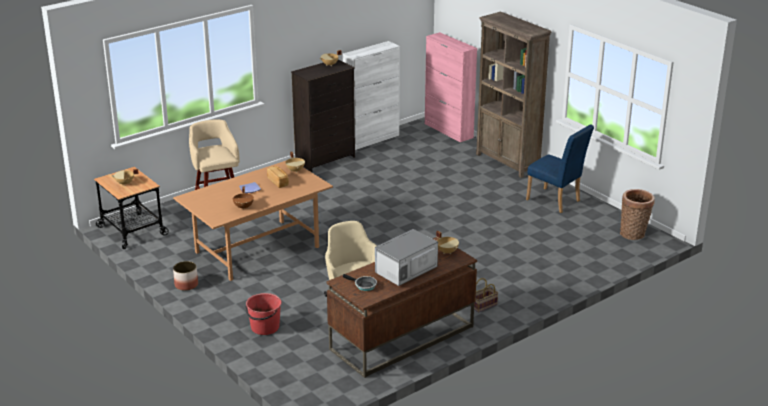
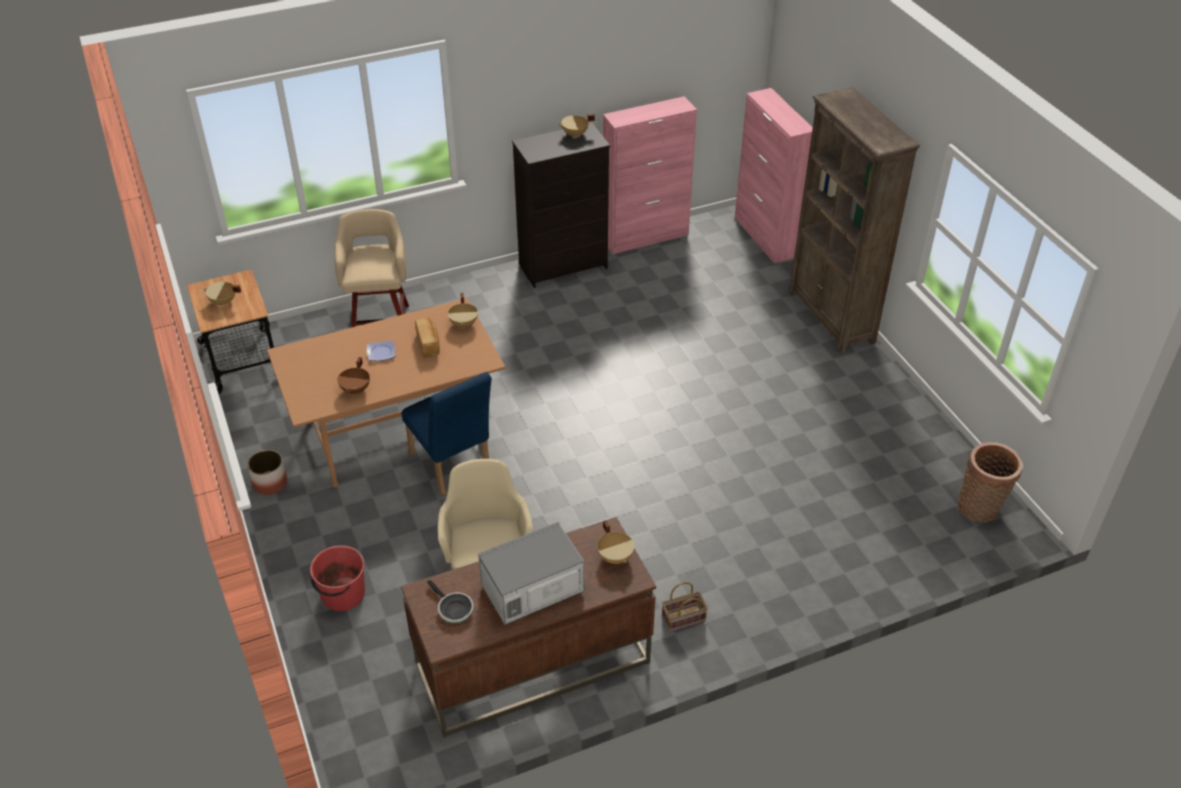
camera: 15 degrees right, 15 degrees up
white cabinet [343,41,400,150] -> pink cabinet [603,96,697,254]
blue chair [526,124,594,213] -> blue chair moved to [401,372,492,496]

